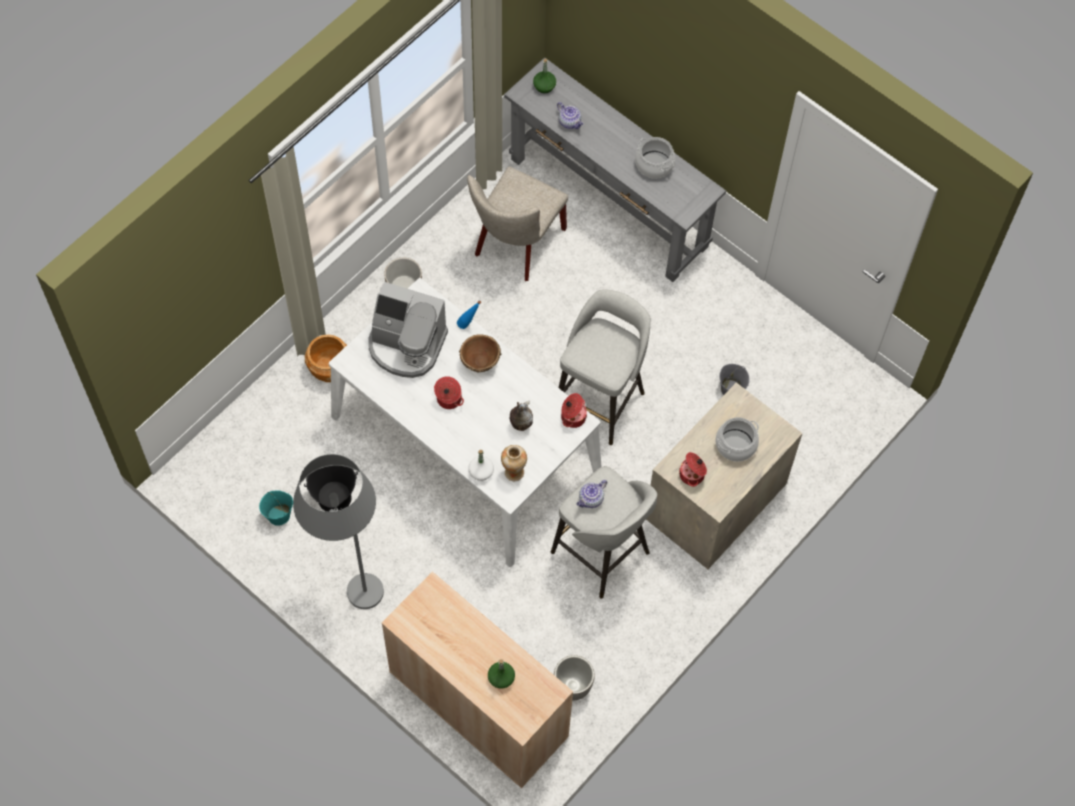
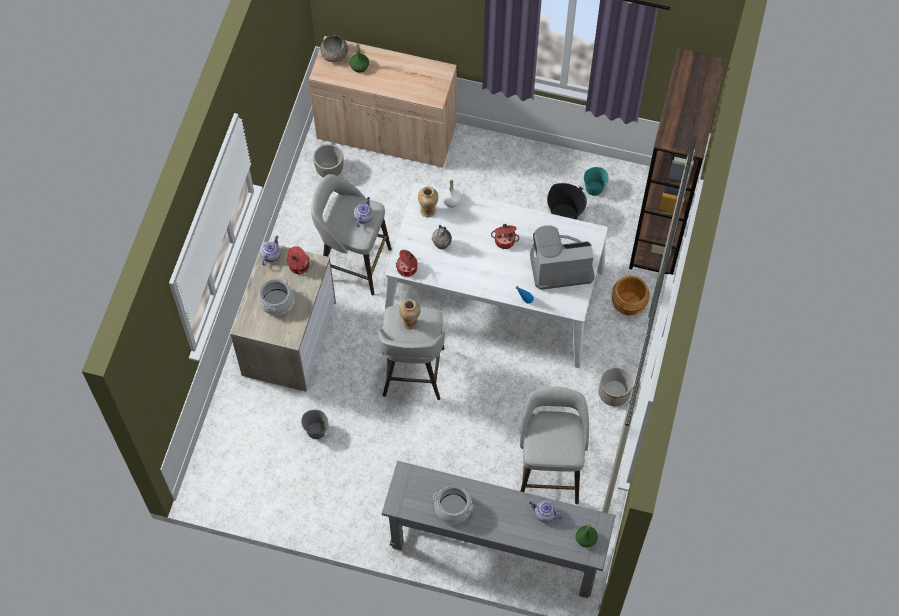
camera: 155 degrees right, 0 degrees up
grey floor lamp [293,454,384,609] -> none
brown bowl [459,334,501,373] -> none
beige chair [467,166,568,281] -> grey stool [520,387,589,504]
none -> teapot [260,236,281,265]
none -> grey bowl [320,35,348,62]
none -> vase [399,299,420,330]
none -> brown bookcase [629,48,727,275]

